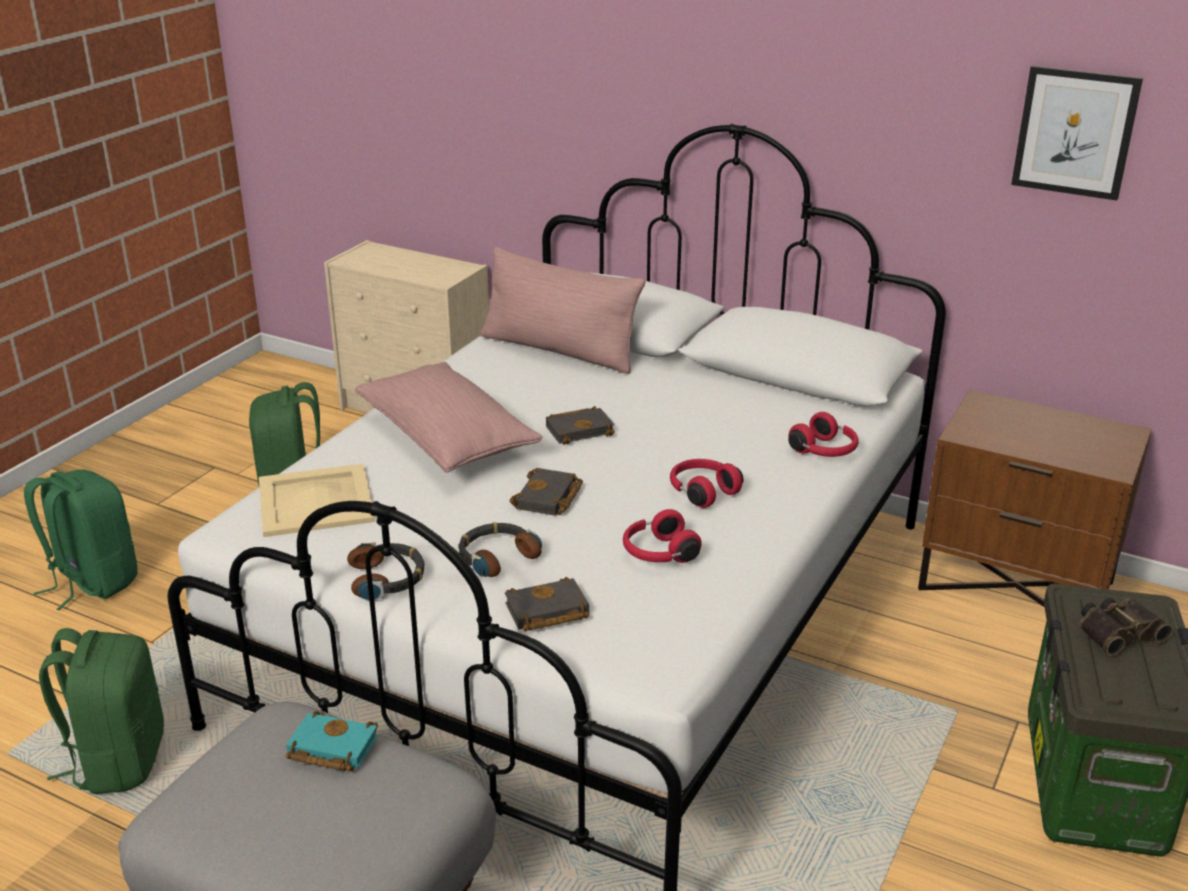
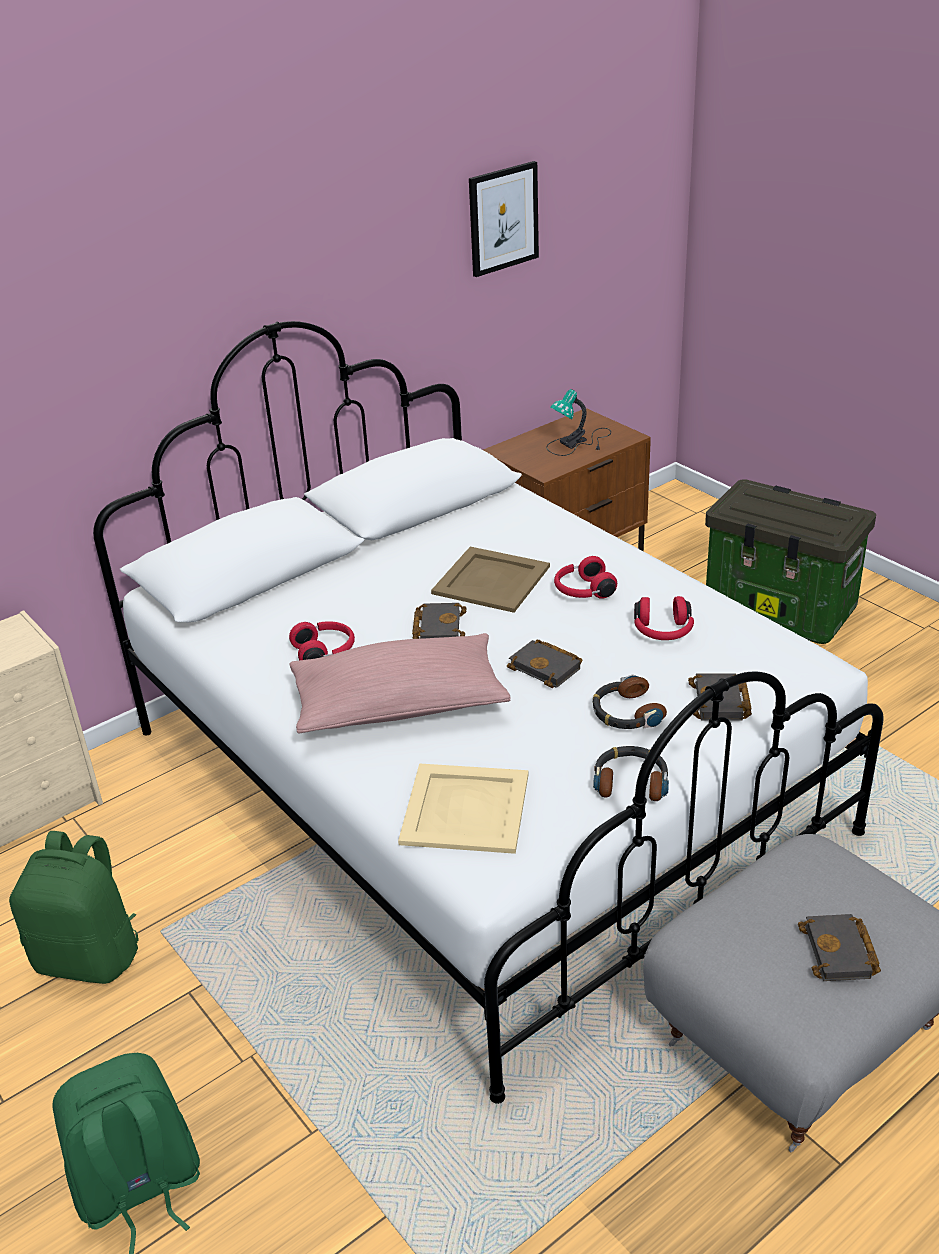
camera: 65 degrees left, 5 degrees up
green backpack [39,628,164,794] -> none
turquoise book [286,711,378,771] -> none
pink pillow [481,247,646,374] -> none
red headphones [788,412,859,457] -> red headphones moved to [289,621,355,661]
binoculars [1079,598,1173,656] -> none
none -> beige tray [431,547,550,613]
none -> table lamp [546,389,611,456]
none -> black book [798,914,881,981]

